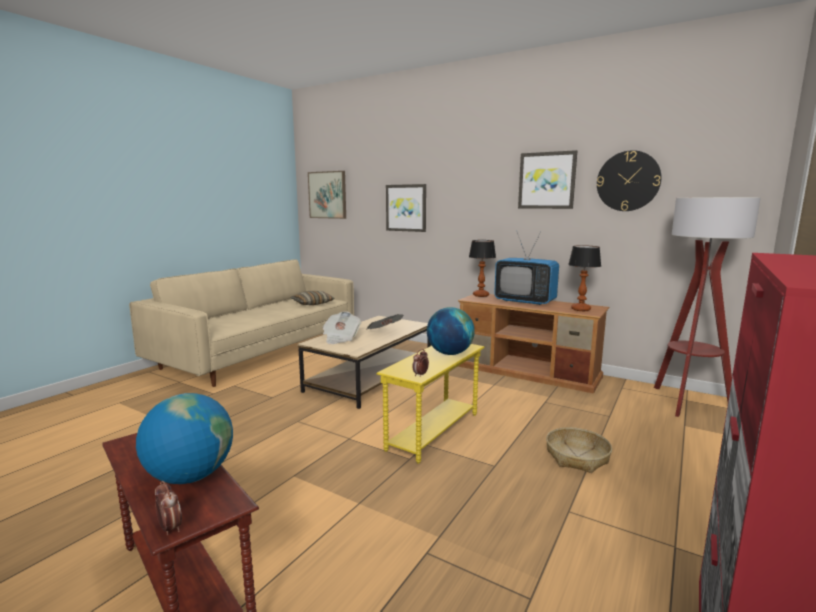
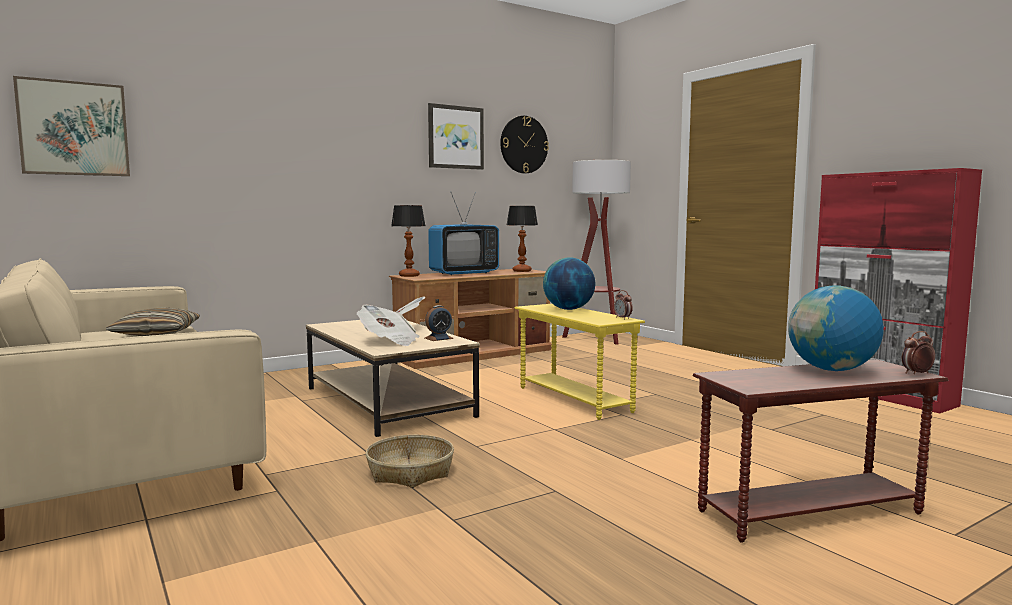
camera: 65 degrees left, 5 degrees down
picture [386,184,426,232] -> none
basket [546,427,612,473] -> basket moved to [366,435,454,488]
none -> alarm clock [425,305,453,341]

